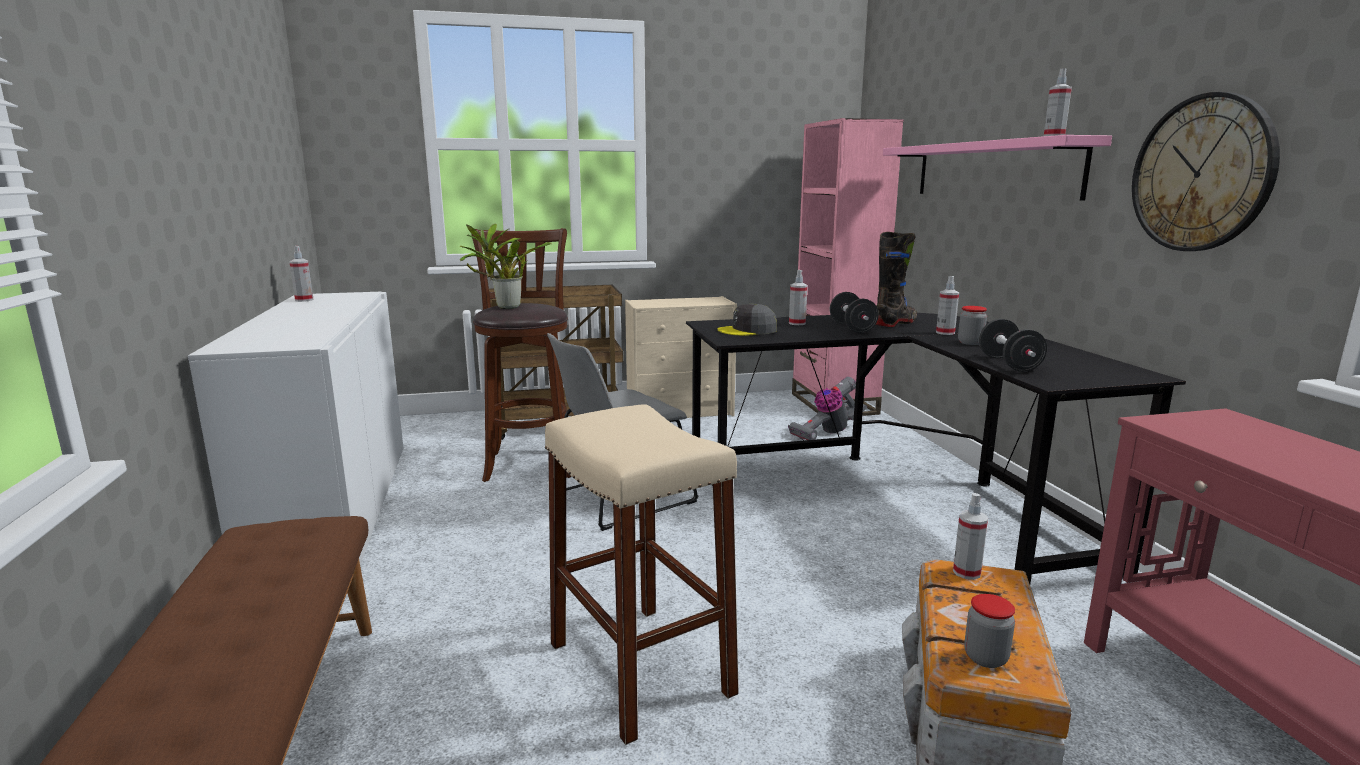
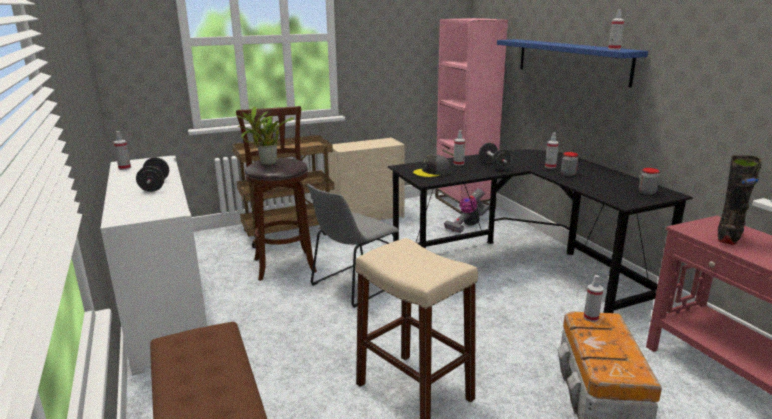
camera: 10 degrees left, 5 degrees up
black boot [876,232,917,327] -> black boot moved to [718,155,761,245]
pink shelf [883,135,1112,201] -> blue shelf [497,39,648,87]
jar [964,594,1015,668] -> jar moved to [639,168,660,195]
black dumbbell [979,319,1047,372] -> black dumbbell moved to [136,157,169,192]
wall clock [1132,92,1280,251] -> none

